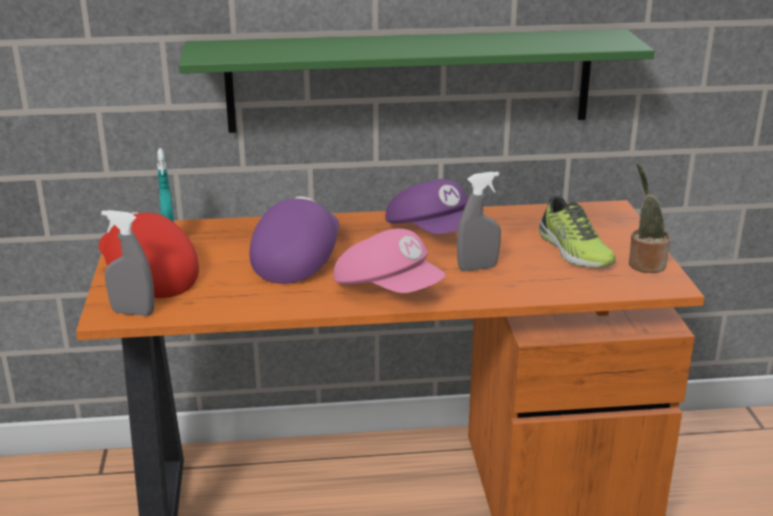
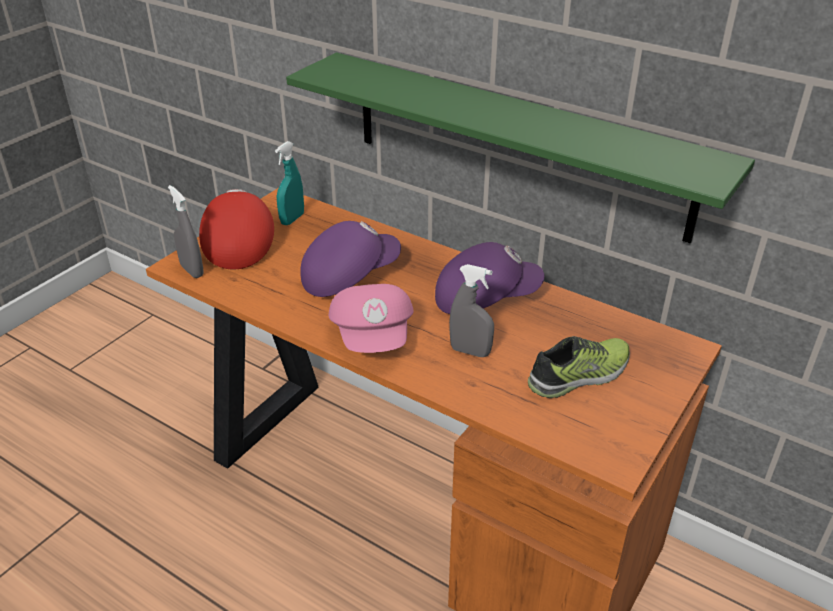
camera: 40 degrees right, 10 degrees up
purple cap [385,179,468,234] -> purple cap turned 105 degrees counterclockwise [435,242,544,314]
shoe [539,196,616,267] -> shoe turned 135 degrees counterclockwise [528,336,630,398]
potted plant [629,163,670,273] -> none

